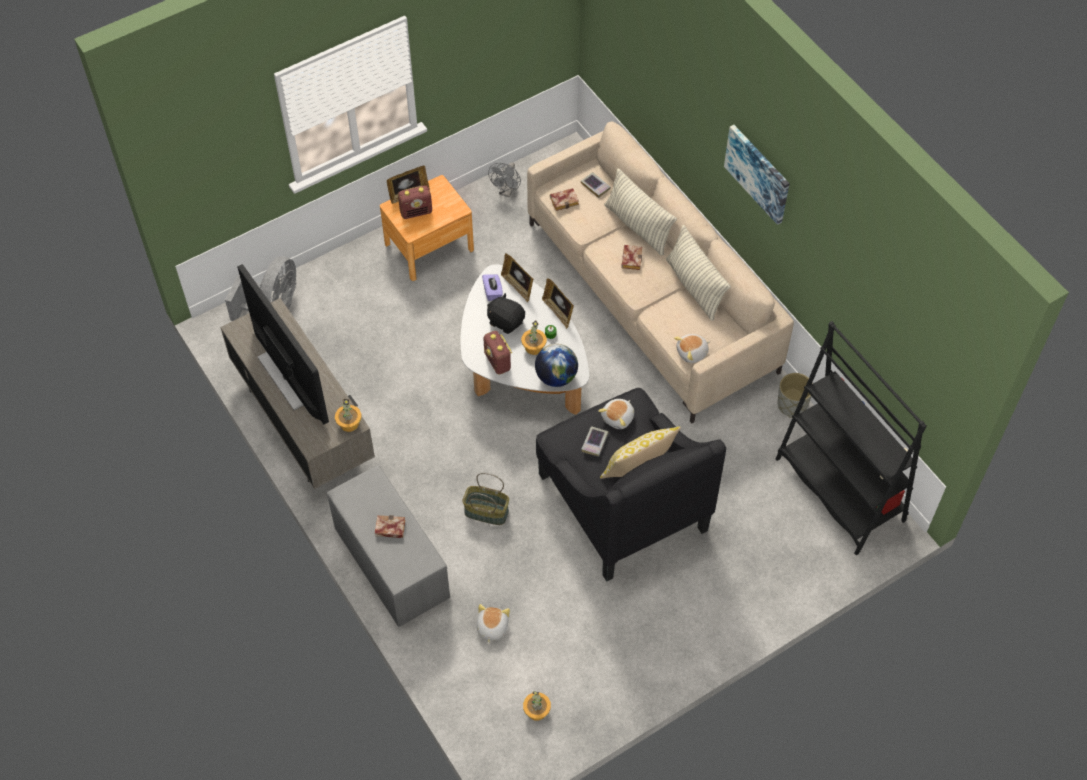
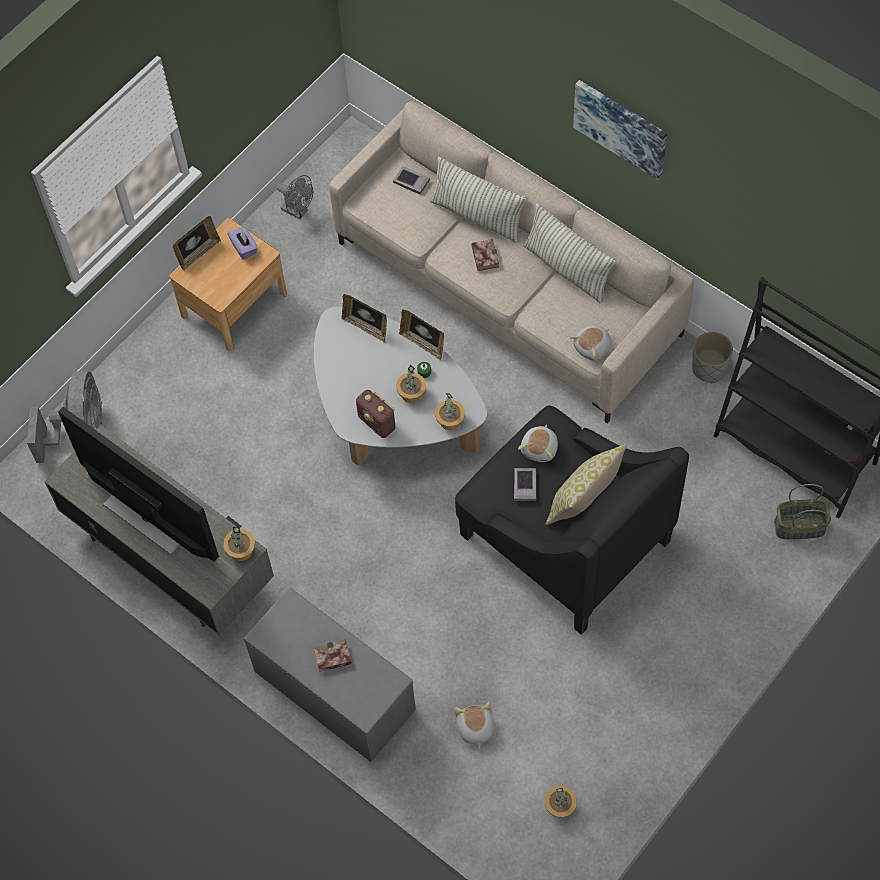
camera: 15 degrees left, 5 degrees up
radio [398,186,432,219] -> none
basket [462,473,509,525] -> basket moved to [774,484,831,539]
purple tissue box [482,275,503,301] -> purple tissue box moved to [228,227,258,260]
black plush toy [487,293,525,334] -> none
grey fan [488,162,521,197] -> grey fan turned 60 degrees counterclockwise [276,175,313,219]
globe [535,344,578,387] -> potted plant [435,393,465,430]
book [550,188,579,211] -> none

